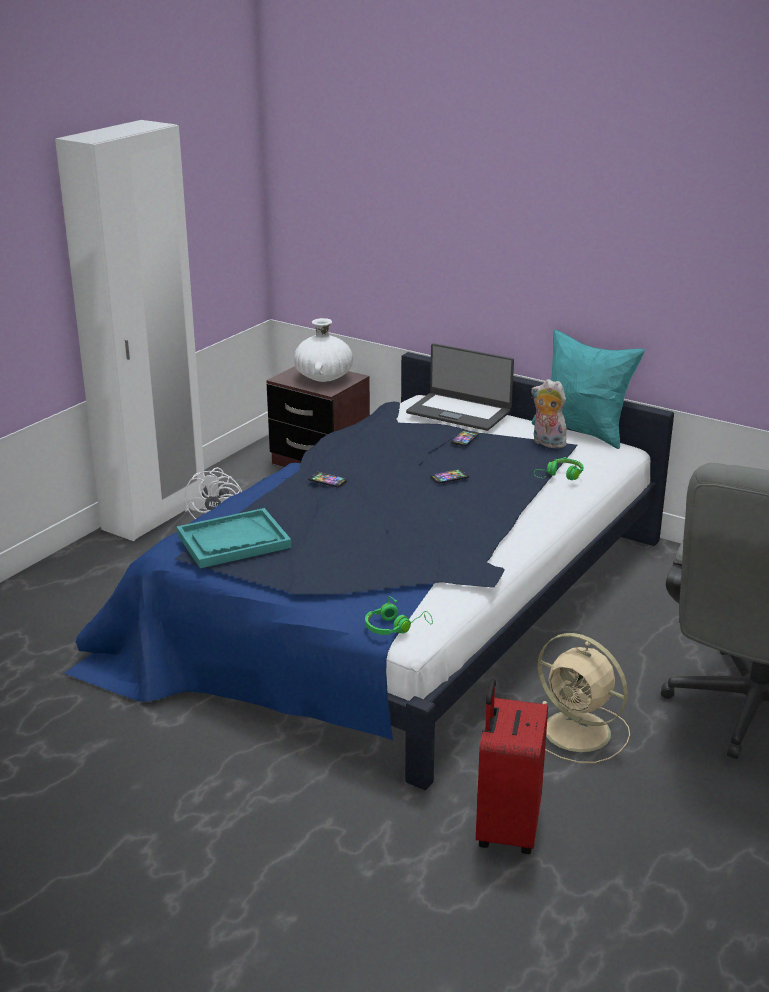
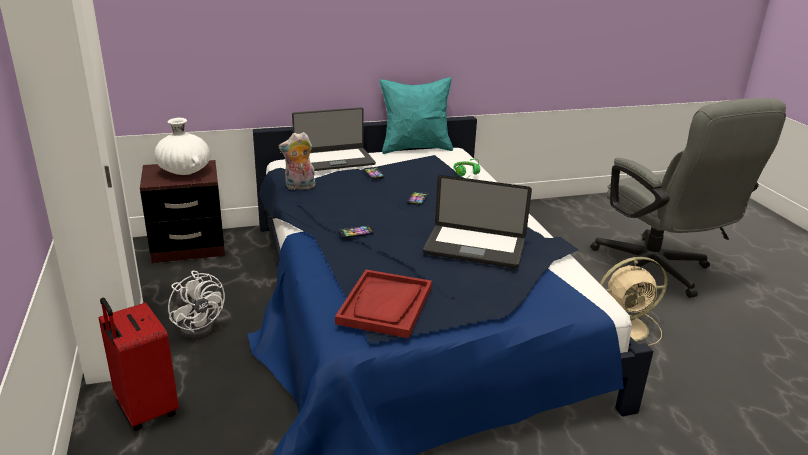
camera: 50 degrees left, 0 degrees up
turquoise tray [177,508,291,568] -> red tray [335,270,432,338]
green headphones [365,596,433,635] -> none
red suitcase [476,679,548,854] -> red suitcase moved to [98,298,179,431]
plush toy [531,379,567,448] -> plush toy moved to [279,132,315,190]
none -> laptop [423,175,532,268]

